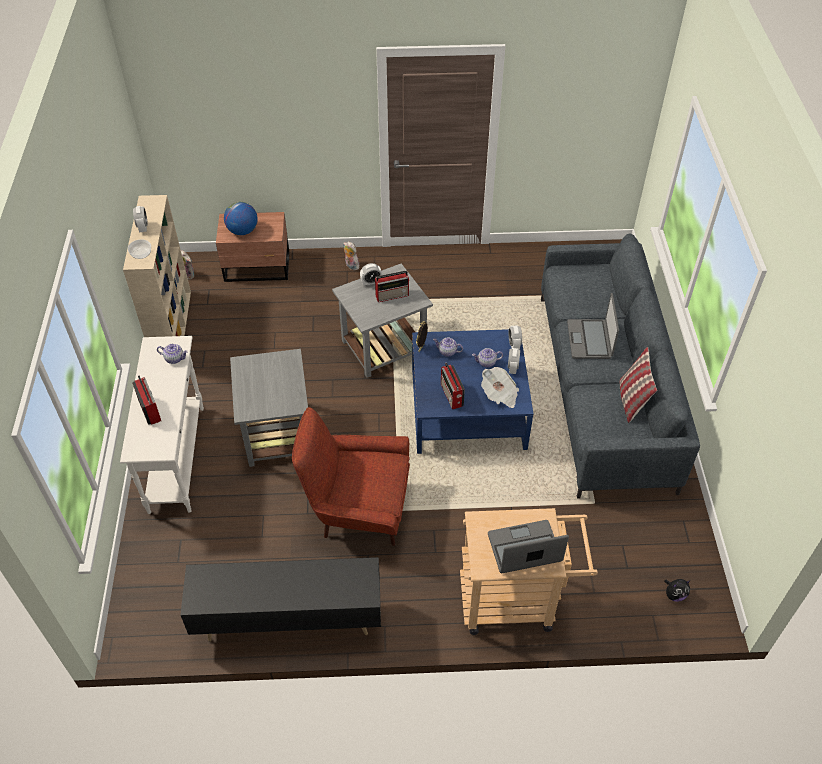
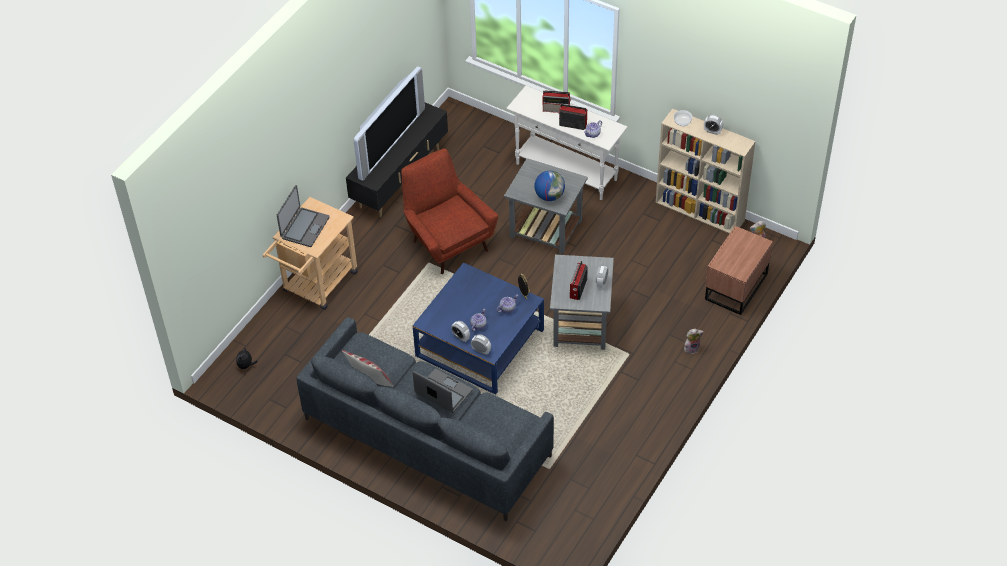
camera: 125 degrees right, 0 degrees up
globe [224,202,257,235] -> globe moved to [534,171,565,201]
red armchair [292,407,410,546] -> red armchair turned 75 degrees counterclockwise [401,149,498,274]
radio [441,363,465,409] -> radio moved to [558,104,587,130]
newspaper [481,367,519,408] -> none
none -> television [354,66,425,181]

